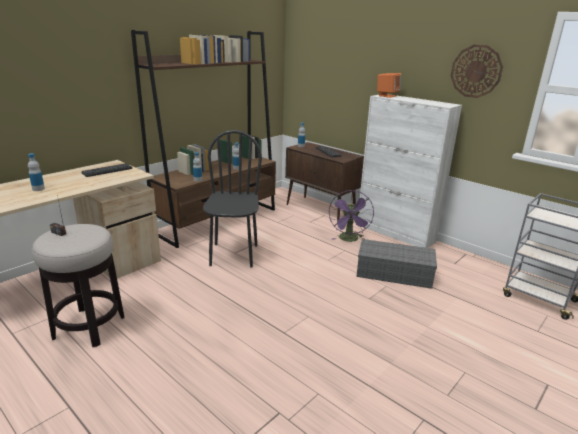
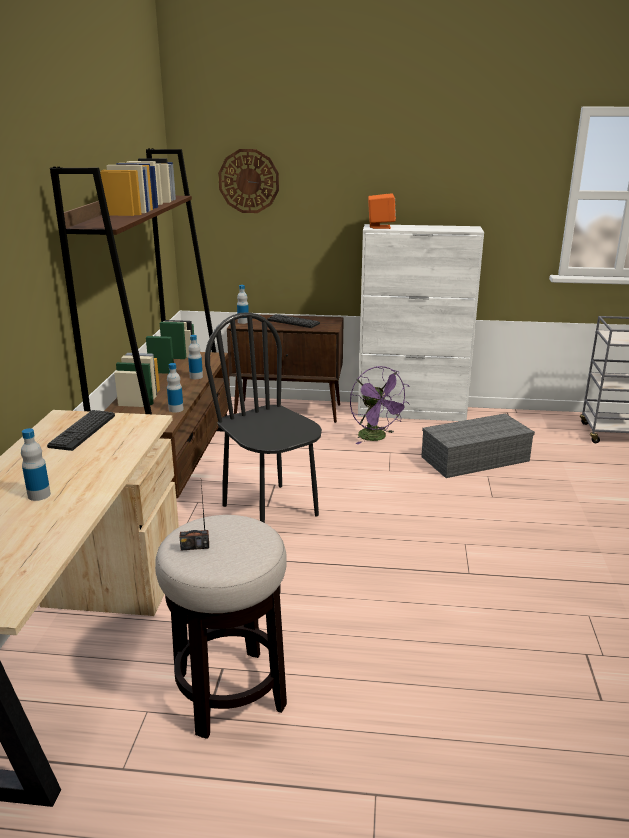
camera: 35 degrees left, 0 degrees up
wall clock [451,45,503,98] -> wall clock moved to [218,149,279,213]

